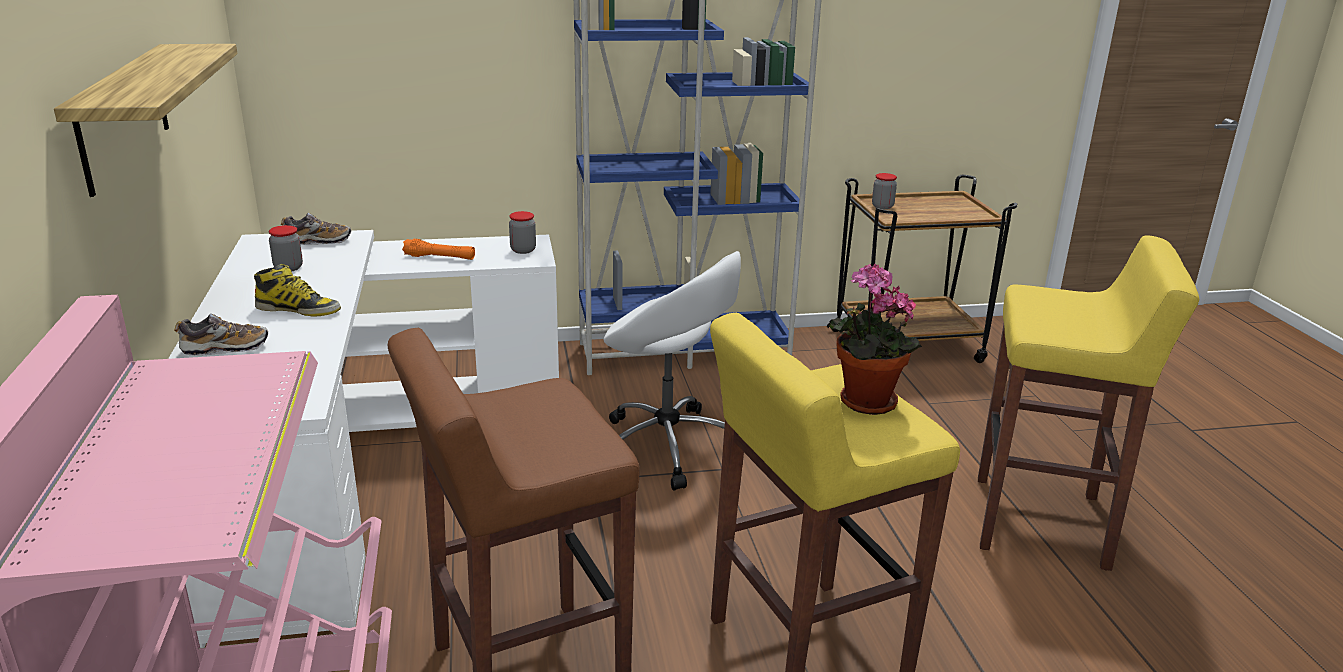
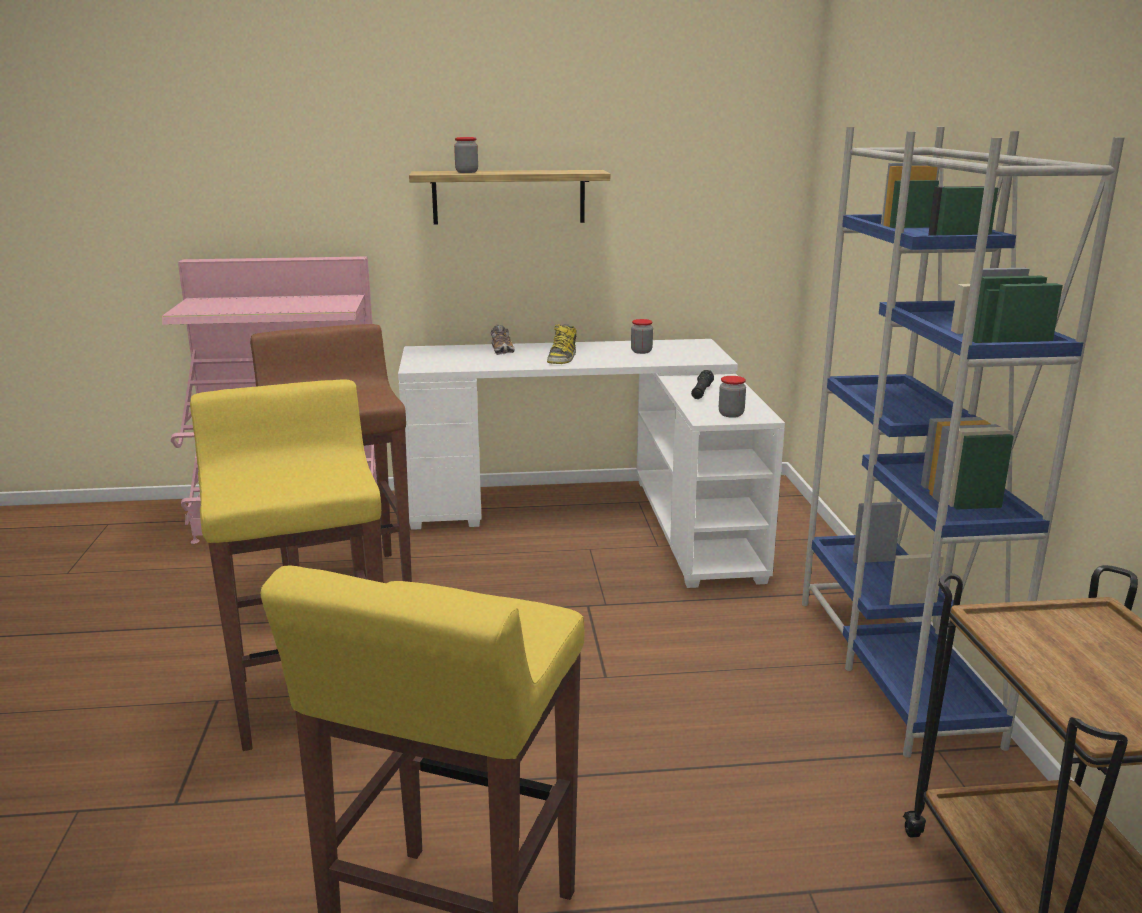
camera: 95 degrees right, 5 degrees down
shoe [281,213,351,245] -> none
orange flashlight [402,239,475,260] -> black flashlight [691,370,714,399]
white office chair [604,251,741,491] -> none
potted plant [829,264,922,415] -> none
jar [872,173,897,209] -> jar moved to [454,137,478,173]

